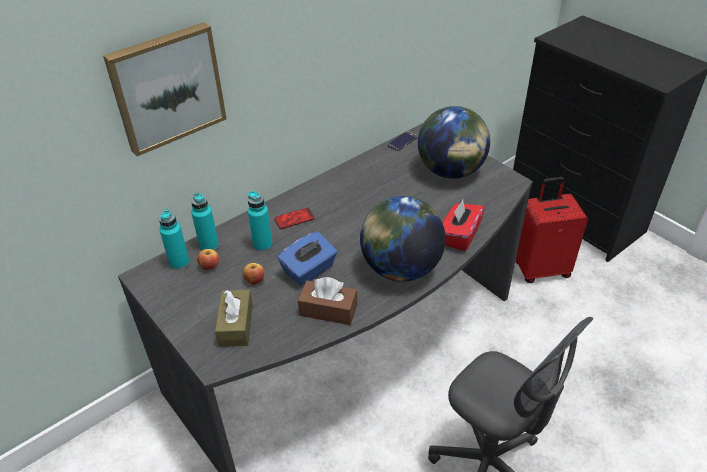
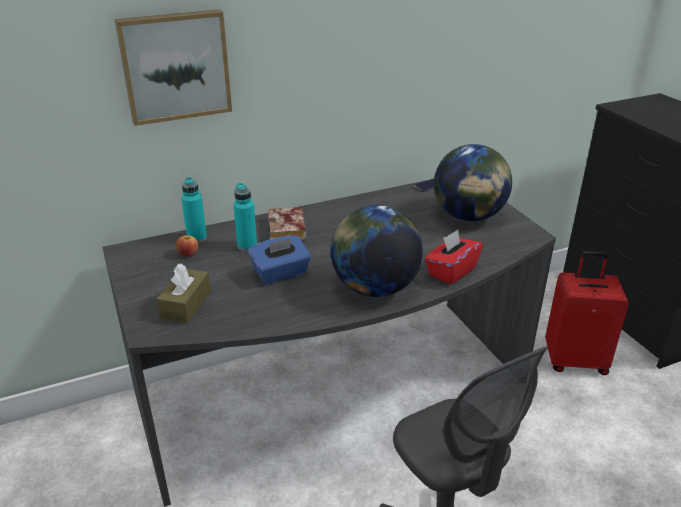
camera: 15 degrees right, 10 degrees down
turquoise bottle [159,209,190,270] -> none
apple [243,263,264,285] -> none
phone [274,208,315,229] -> book [268,207,307,240]
brown tissue box [298,277,357,325] -> none

